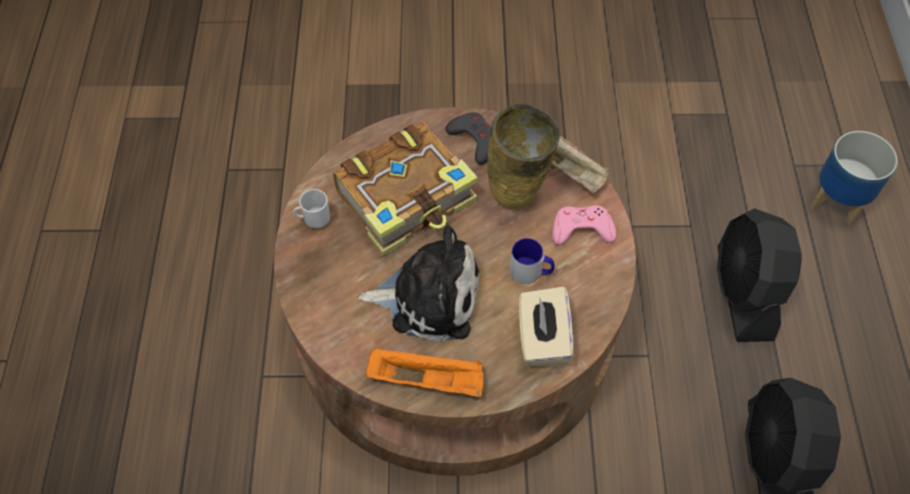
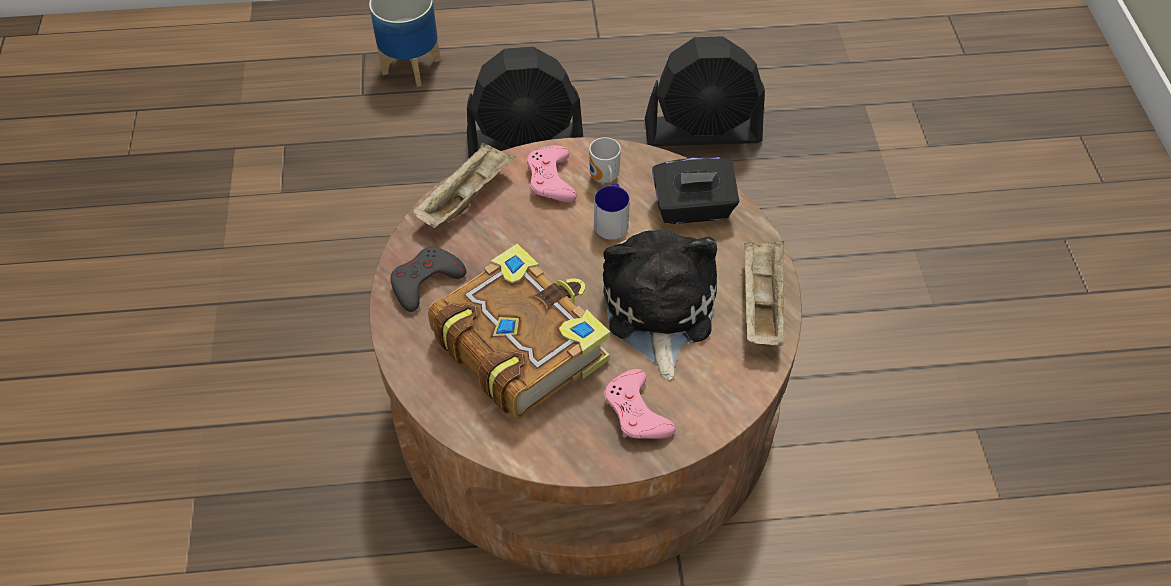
camera: 95 degrees left, 5 degrees down
mug [293,189,330,228] -> mug moved to [589,137,621,183]
orange tray [365,348,483,397] -> beige tray [744,241,784,346]
beige vase [487,104,560,209] -> none
beige tissue box [519,287,574,366] -> black tissue box [652,157,739,224]
none -> pink game controller [604,369,676,439]

